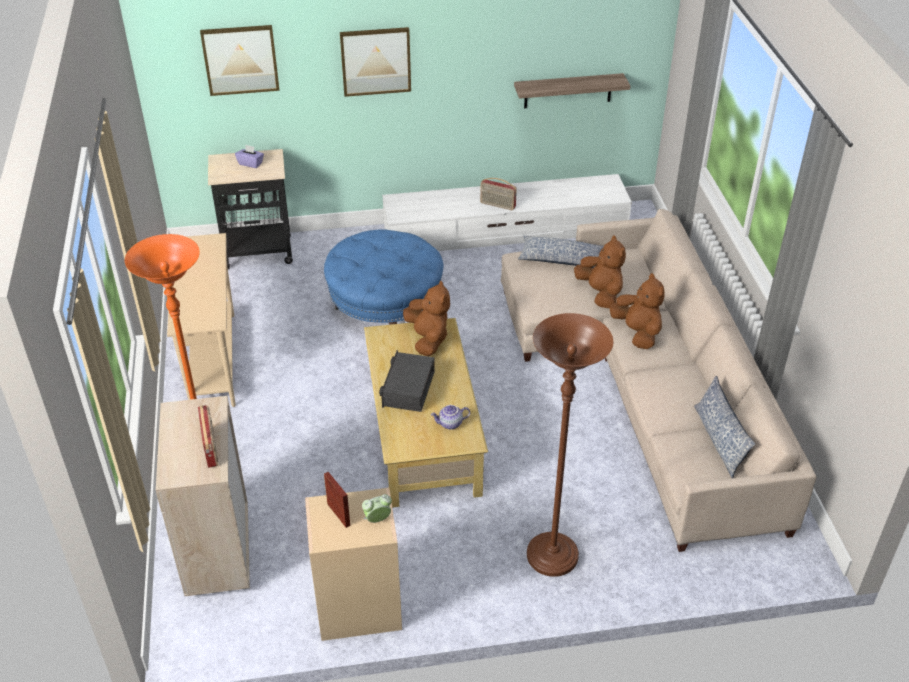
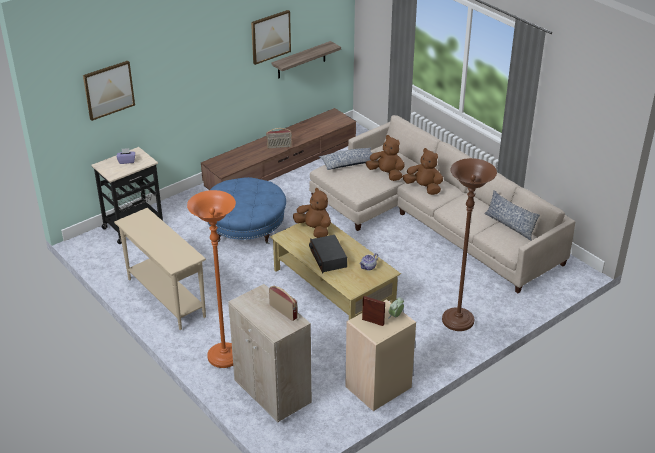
camera: 30 degrees left, 5 degrees down
picture [340,27,411,97] -> picture moved to [251,10,291,65]
white tv stand [382,174,632,251] -> brown tv stand [201,108,356,190]

